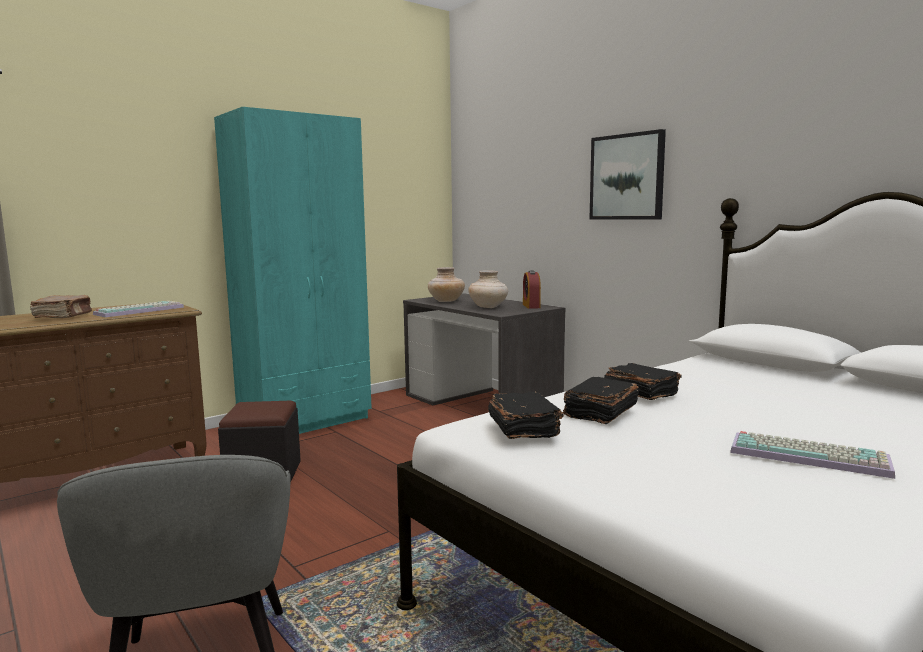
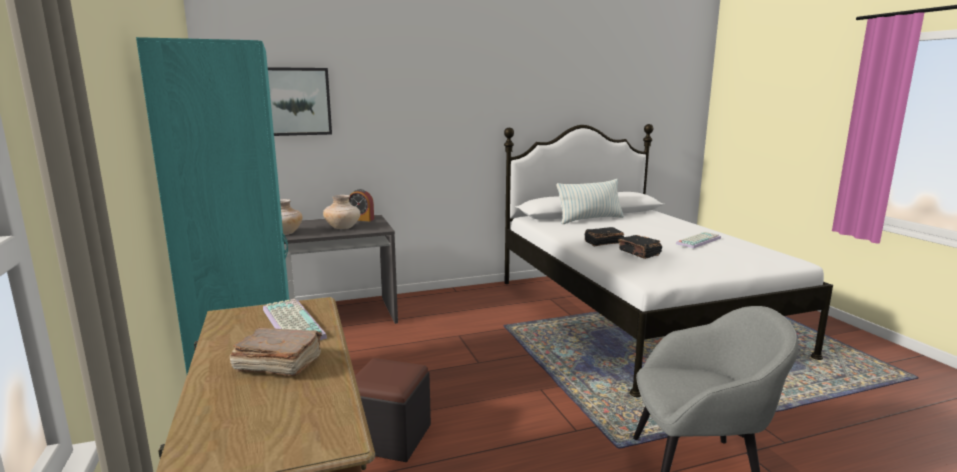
camera: 70 degrees left, 5 degrees up
black book [488,391,564,439] -> none
picture [589,129,666,220] -> picture moved to [268,67,332,136]
none -> pillow [557,179,624,224]

